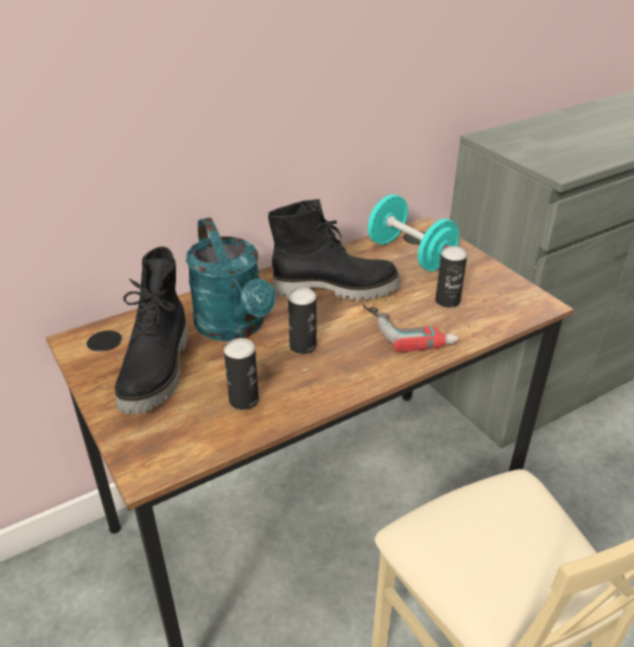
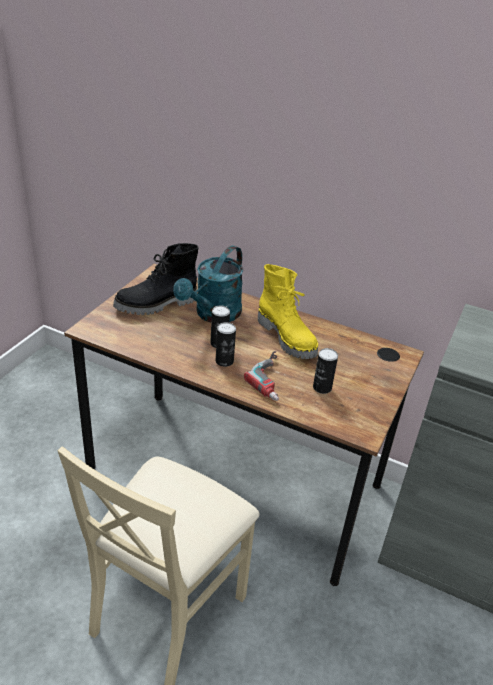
camera: 55 degrees right, 0 degrees up
can [224,338,259,410] -> can moved to [216,322,236,367]
black boot [268,199,401,301] -> yellow boot [258,264,318,359]
turquoise dumbbell [368,194,459,271] -> none

